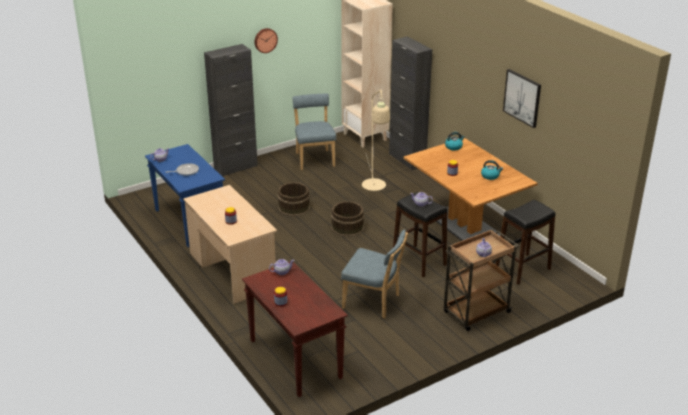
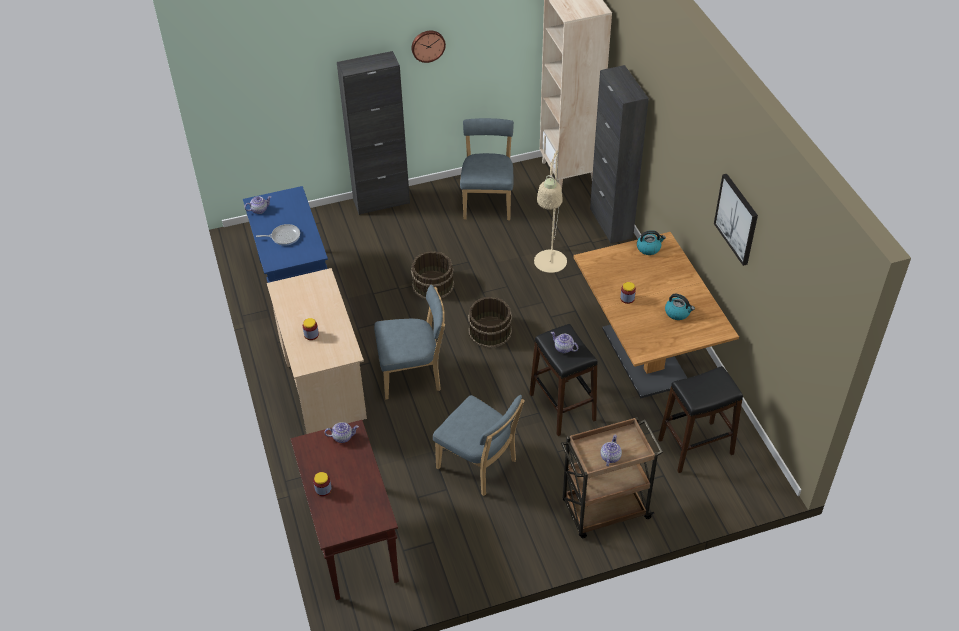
camera: 15 degrees right, 15 degrees up
none -> blue chair [374,285,445,400]

